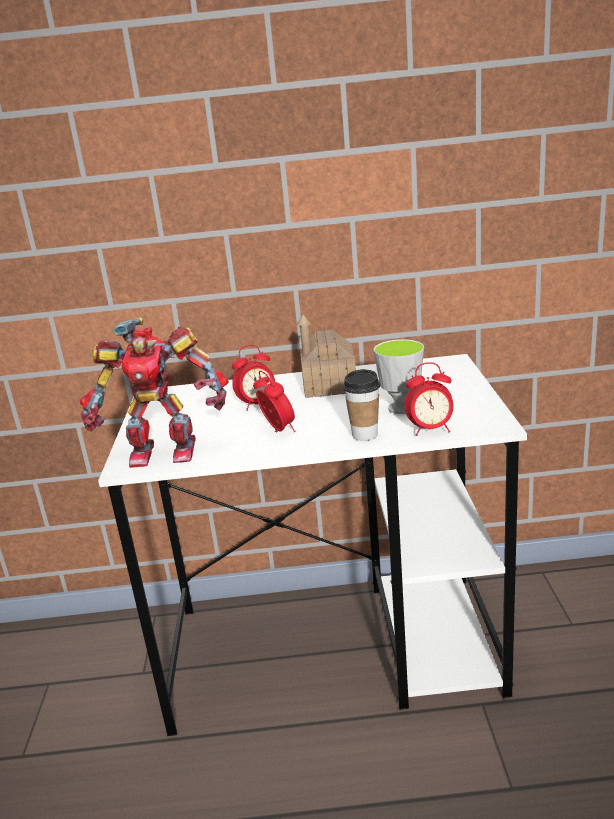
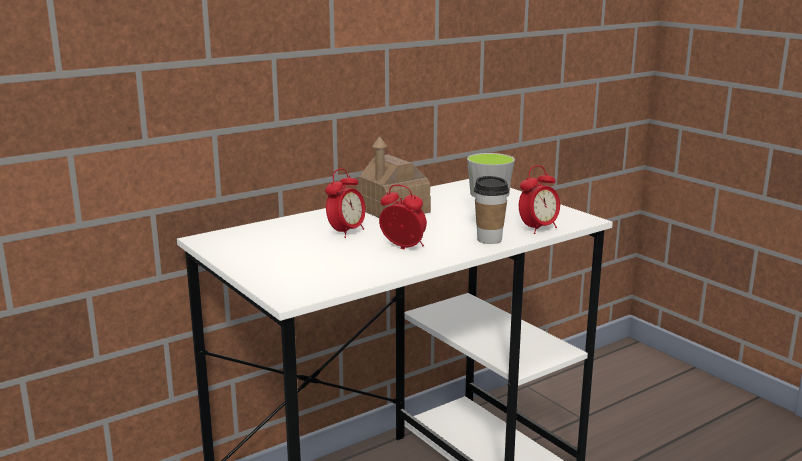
camera: 35 degrees left, 5 degrees down
toy robot [80,317,229,468] -> none

